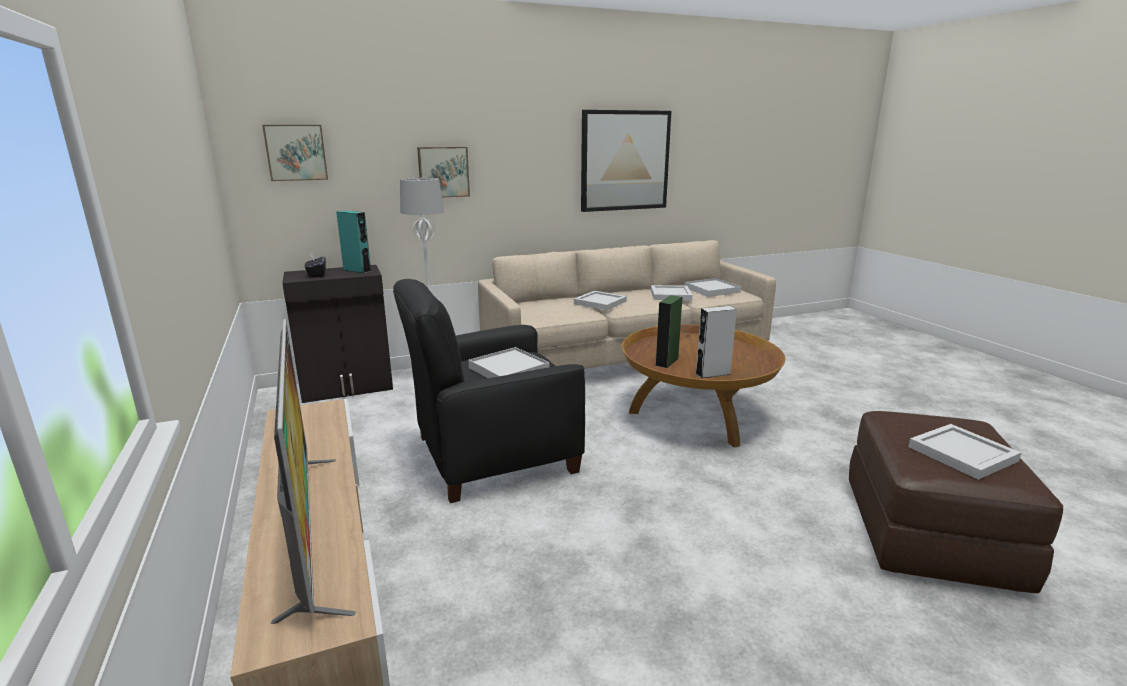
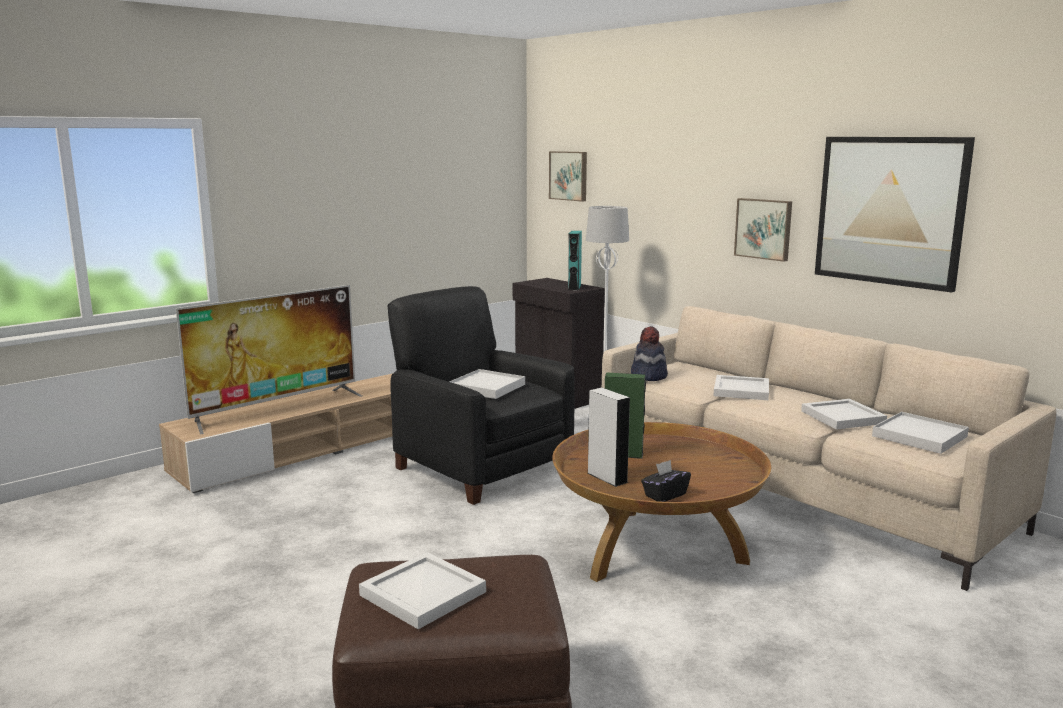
camera: 70 degrees right, 5 degrees down
black tissue box [305,252,326,278] -> black tissue box moved to [641,460,691,502]
picture [417,147,470,197] -> picture moved to [734,198,792,262]
none -> hat [631,326,668,381]

